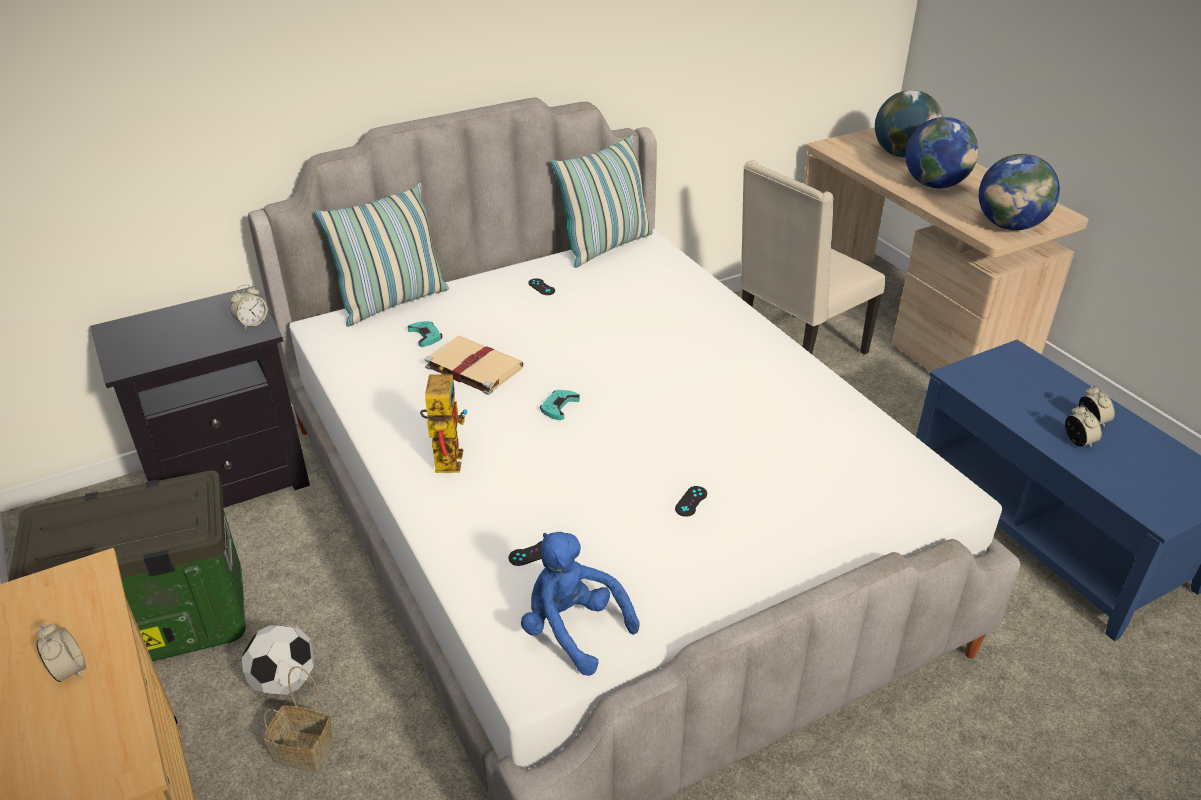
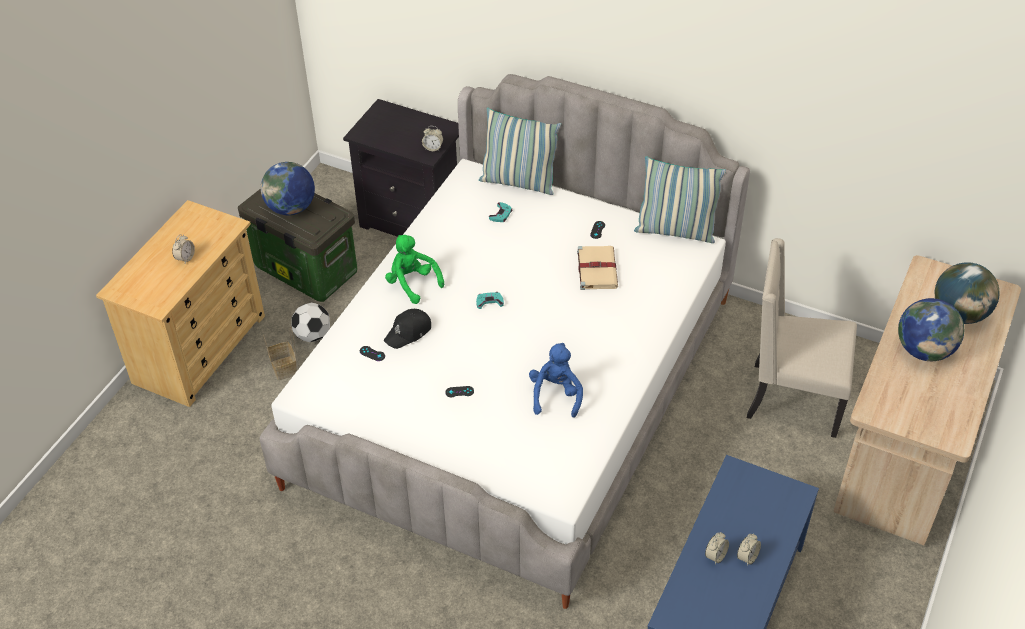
camera: 55 degrees right, 10 degrees up
toy robot [420,366,468,473] -> green plush toy [385,235,444,304]
beige book [425,336,524,395] -> beige book moved to [577,246,618,290]
blue plush toy [521,532,640,676] -> blue plush toy moved to [529,343,583,418]
globe [979,154,1060,230] -> globe moved to [261,162,315,215]
none -> black cap [384,309,431,349]

